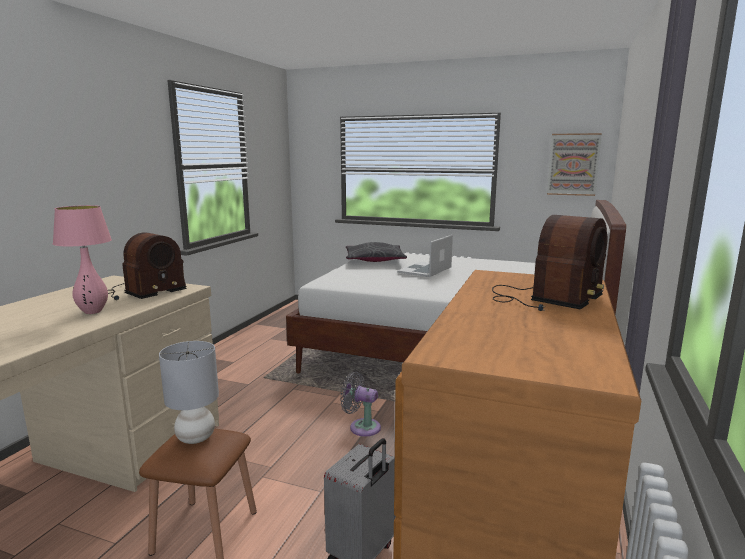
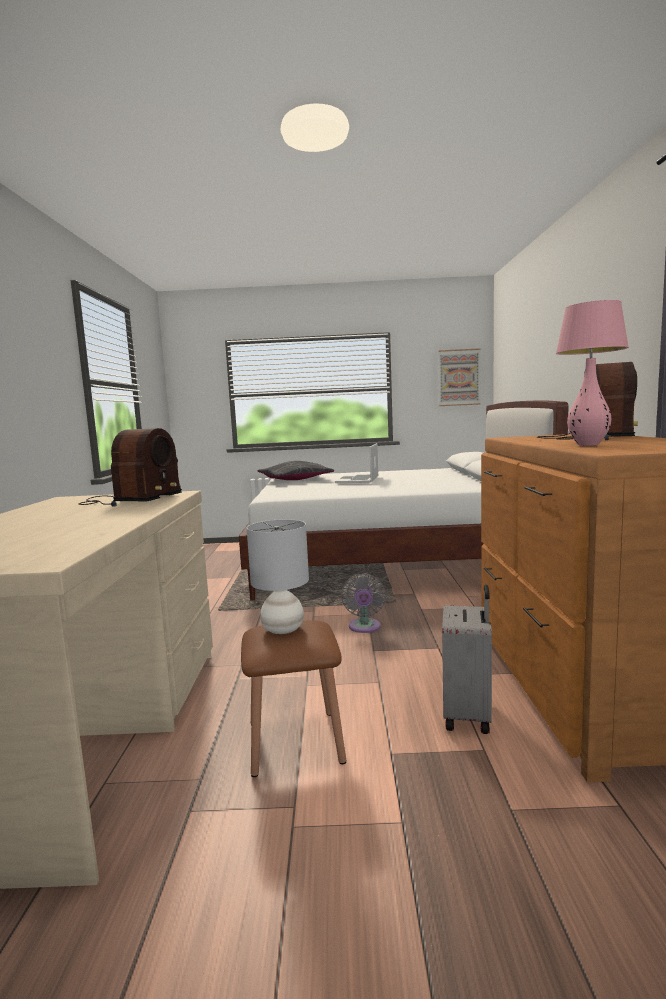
camera: 20 degrees left, 5 degrees down
pink table lamp [53,205,112,314] -> pink table lamp moved to [556,300,629,446]
grey fan [340,372,381,436] -> grey fan turned 90 degrees counterclockwise [341,574,386,633]

